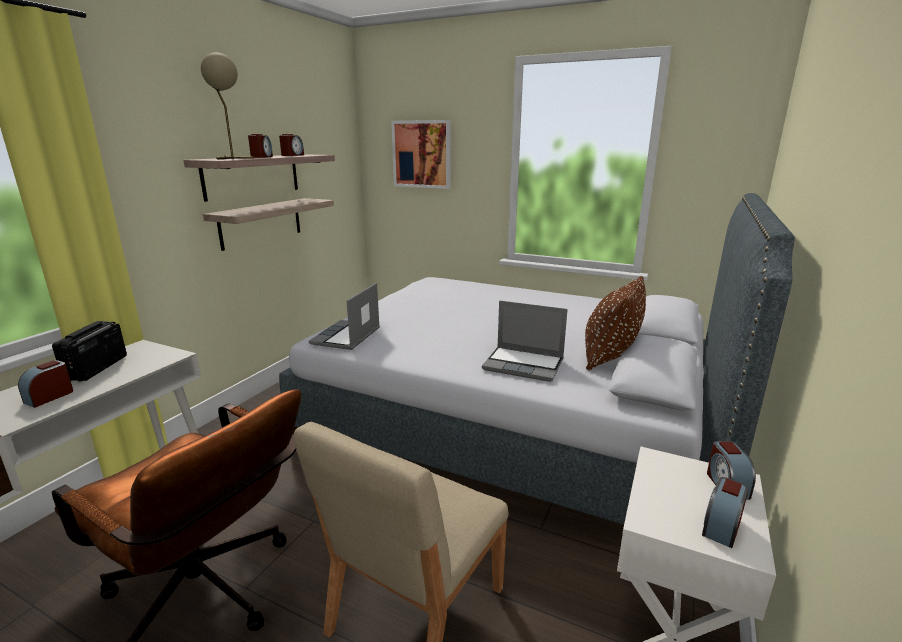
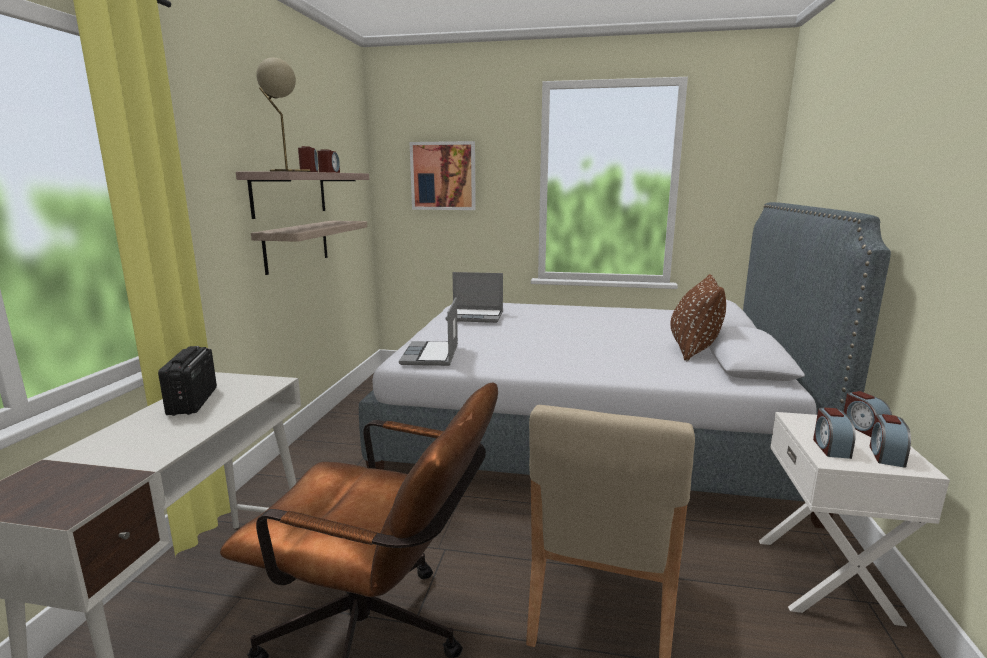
camera: 15 degrees left, 5 degrees down
alarm clock [18,360,73,408] -> alarm clock moved to [813,408,856,459]
laptop [482,300,568,382] -> laptop moved to [445,272,503,323]

